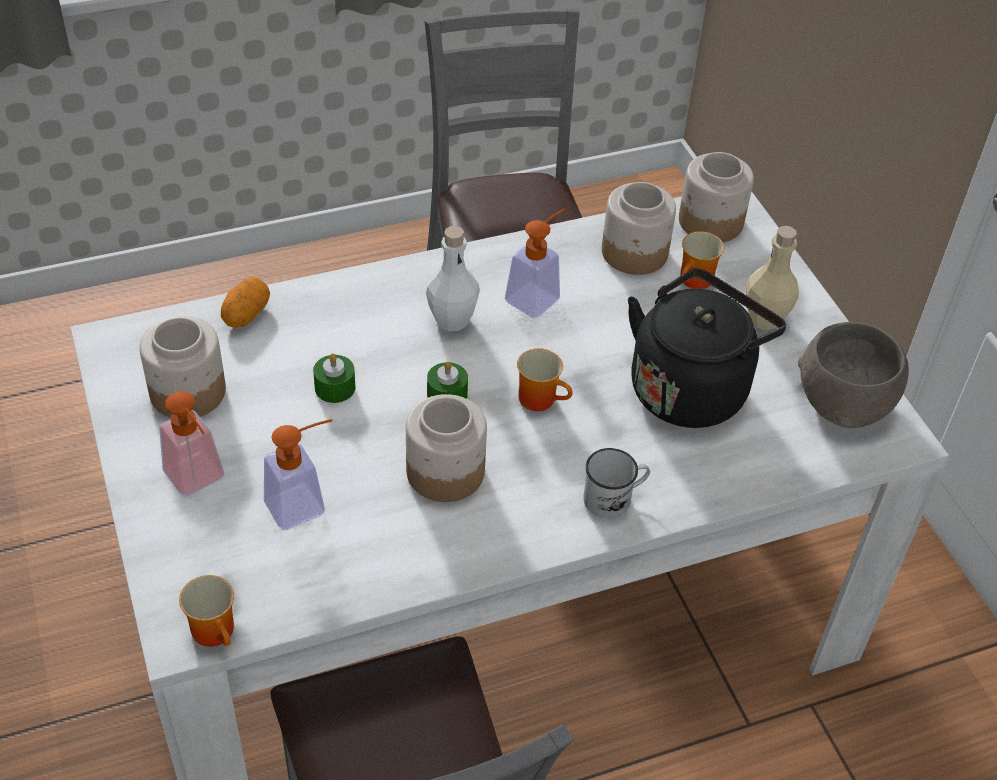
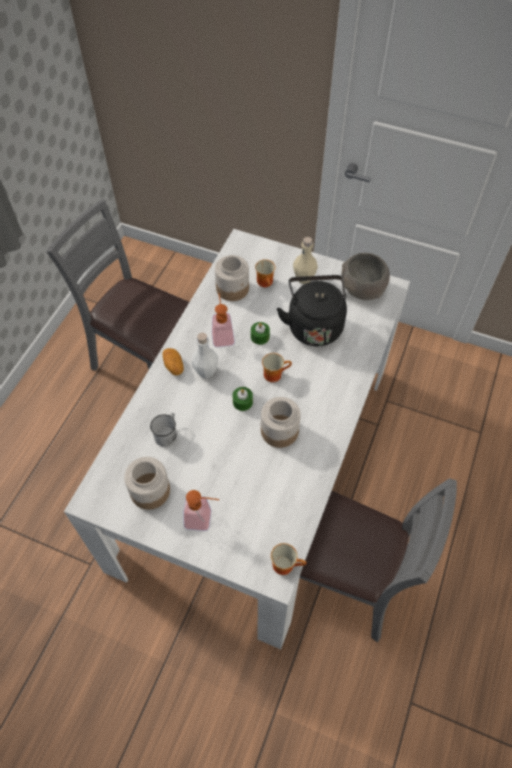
camera: 45 degrees left, 10 degrees up
potato [221,277,270,328] -> potato moved to [162,348,184,376]
soap dispenser [264,419,332,530] -> none
green candle [313,353,355,403] -> green candle moved to [251,322,270,345]
white mug [583,448,650,518] -> white mug moved to [150,412,177,447]
jar [679,152,754,242] -> none

